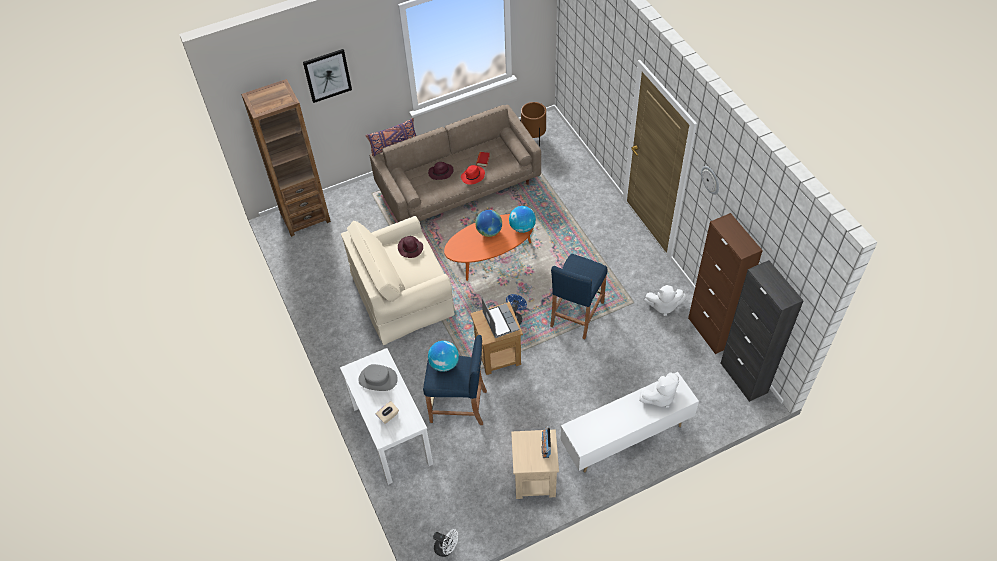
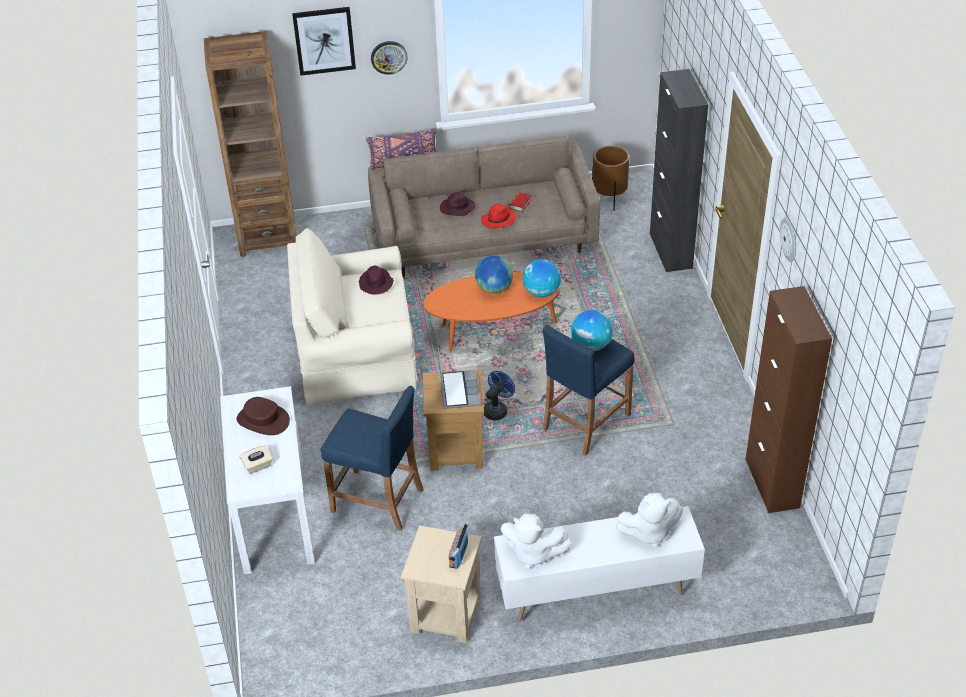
camera: 15 degrees right, 10 degrees down
grey hat [358,364,398,391] -> brown hat [237,397,290,435]
globe [428,341,459,372] -> globe moved to [571,310,612,351]
white fan [433,529,458,557] -> none
white plush toy [645,285,686,316] -> white plush toy moved to [501,514,572,569]
black cabinet [720,260,804,402] -> black cabinet moved to [650,69,708,272]
none -> wall clock [371,41,408,75]

